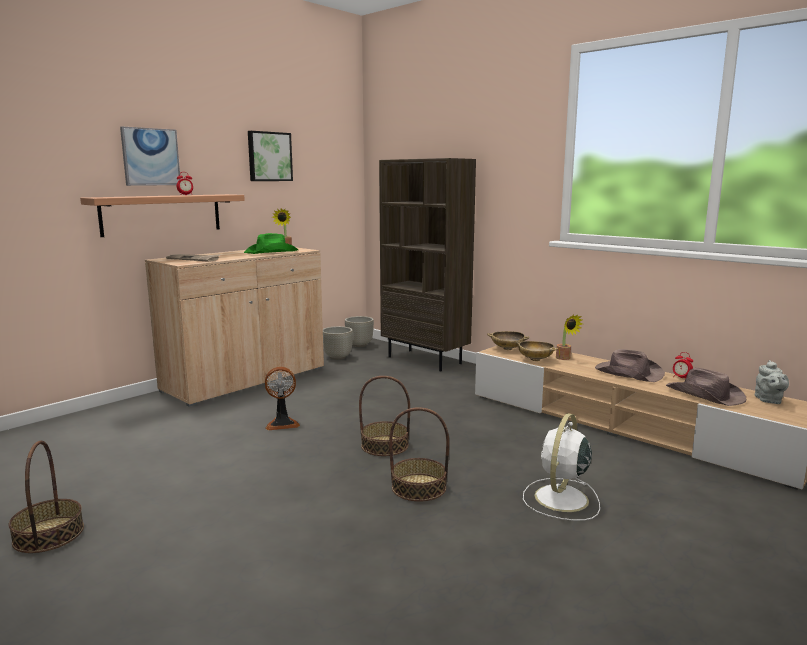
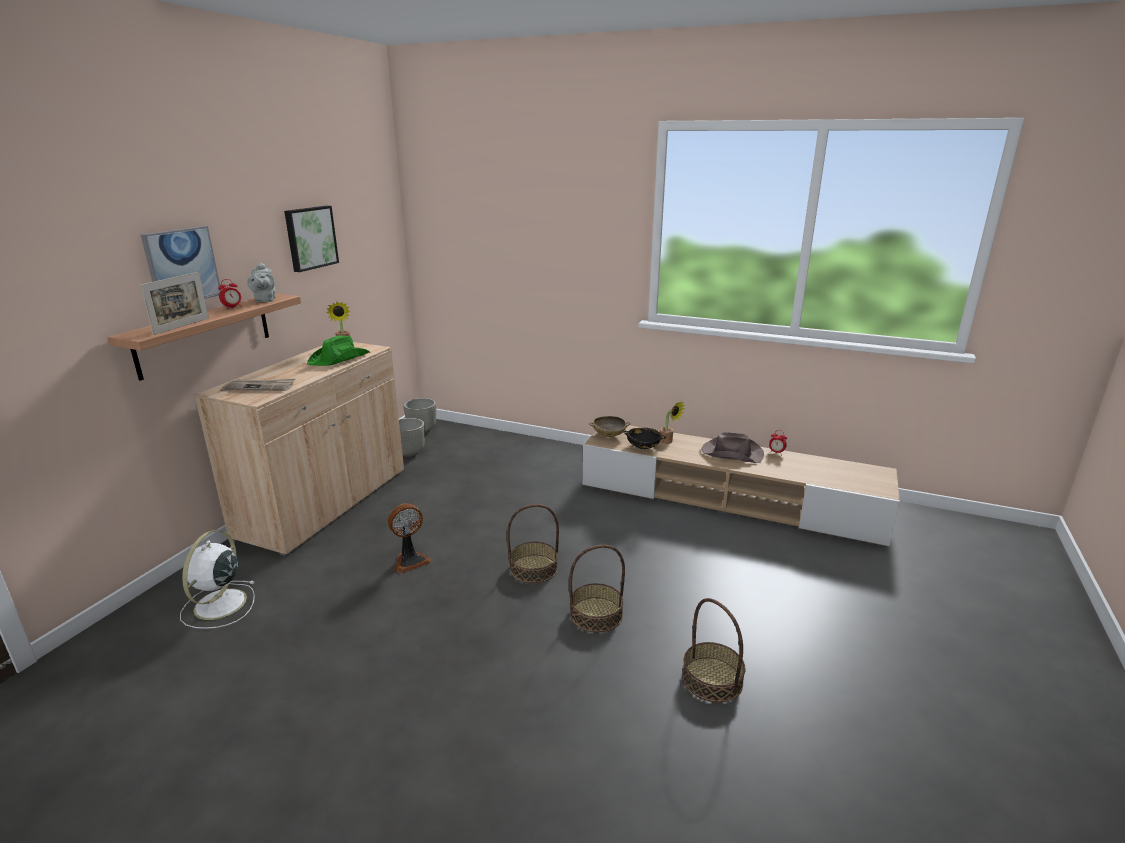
camera: 20 degrees left, 10 degrees up
basket [8,441,84,553] -> basket moved to [682,598,745,703]
brown bookcase [379,158,476,371] -> none
beige bowl [516,341,558,361] -> black bowl [623,428,666,450]
white fan [523,413,600,521] -> white fan moved to [180,530,255,629]
brown hat [666,368,747,406] -> none
grey teapot [755,360,789,404] -> grey teapot moved to [247,263,276,302]
none -> picture frame [140,272,209,335]

